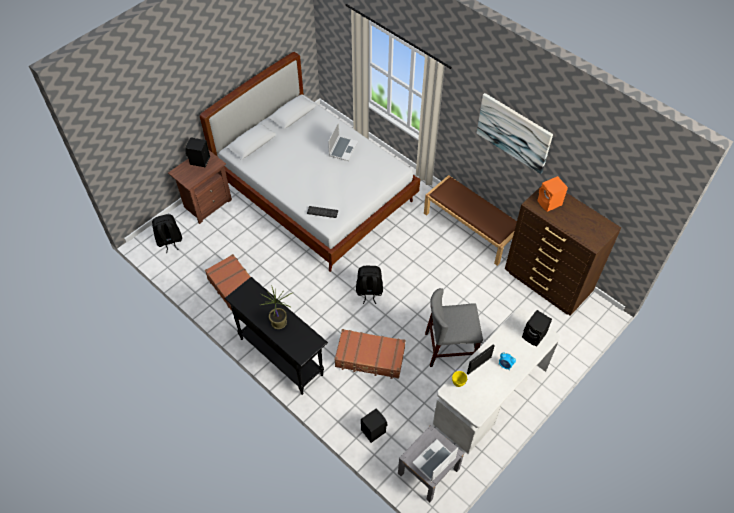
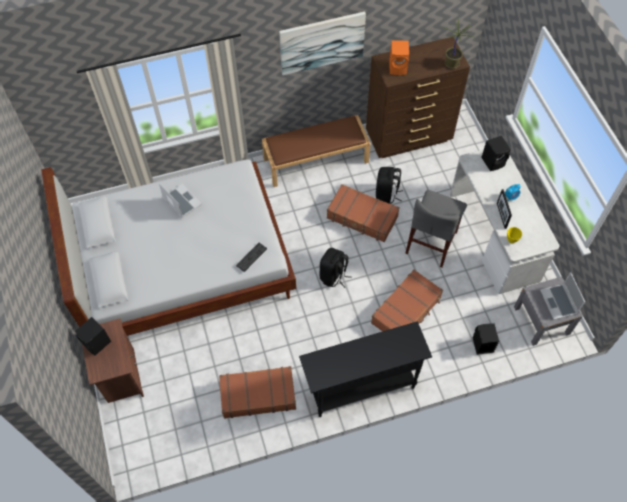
camera: 60 degrees left, 5 degrees up
black backpack [152,214,182,253] -> black backpack moved to [376,167,403,204]
potted plant [261,285,294,329] -> potted plant moved to [445,19,476,69]
none -> brown suitcase [327,184,400,242]

